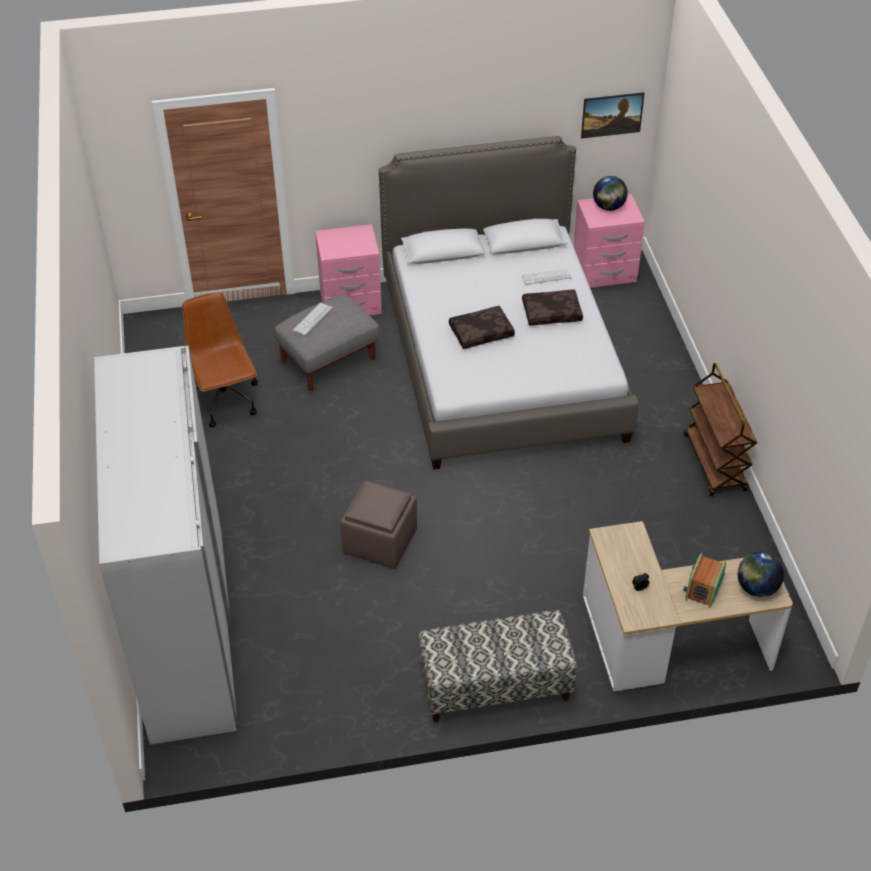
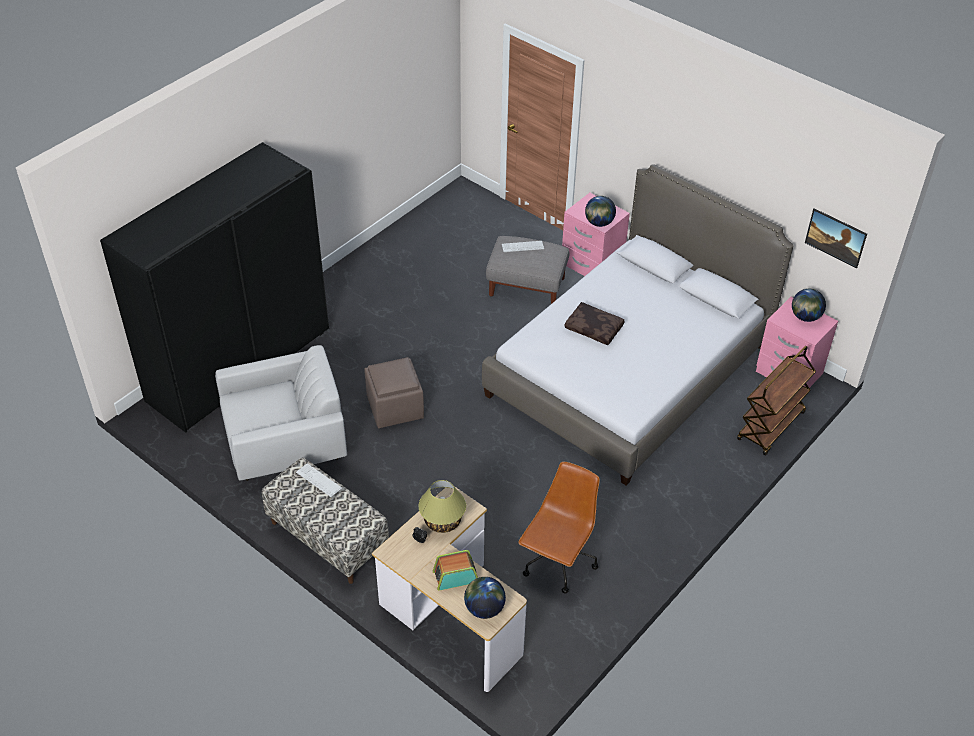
camera: 50 degrees right, 0 degrees up
white wardrobe [94,345,238,745] -> black wardrobe [100,142,329,433]
brown office chair [182,292,258,427] -> brown office chair moved to [518,462,600,594]
keyboard [522,269,572,285] -> keyboard moved to [296,463,342,497]
brown pillow [522,290,583,326] -> none
brown cart [684,363,757,496] -> brown cart moved to [737,346,816,456]
none -> white armchair [215,345,347,481]
none -> table lamp [419,480,466,533]
none -> globe [585,196,616,227]

